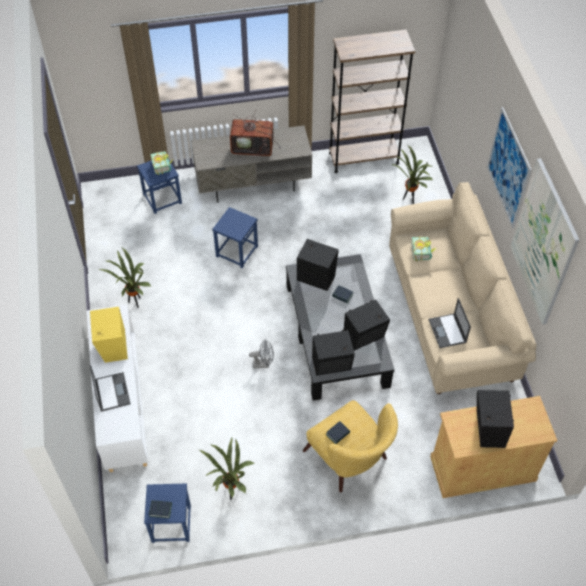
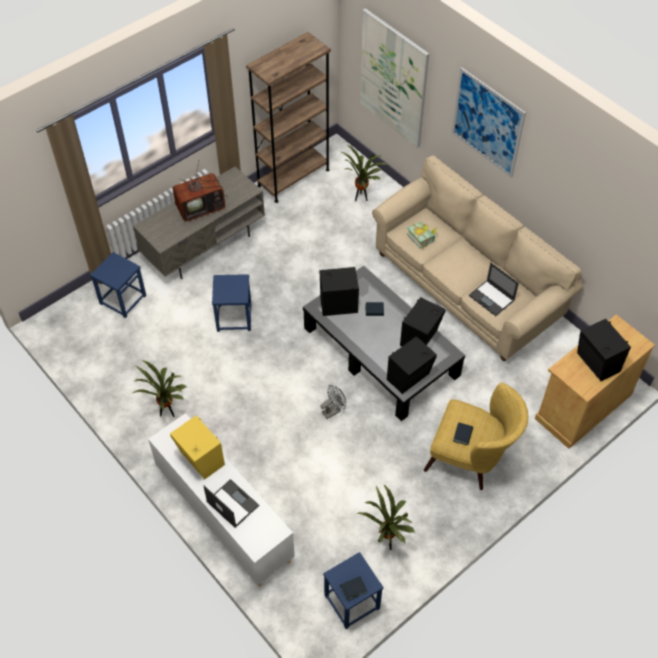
camera: 30 degrees left, 0 degrees up
book [150,151,175,175] -> none
picture [510,158,579,325] -> picture moved to [360,8,429,148]

